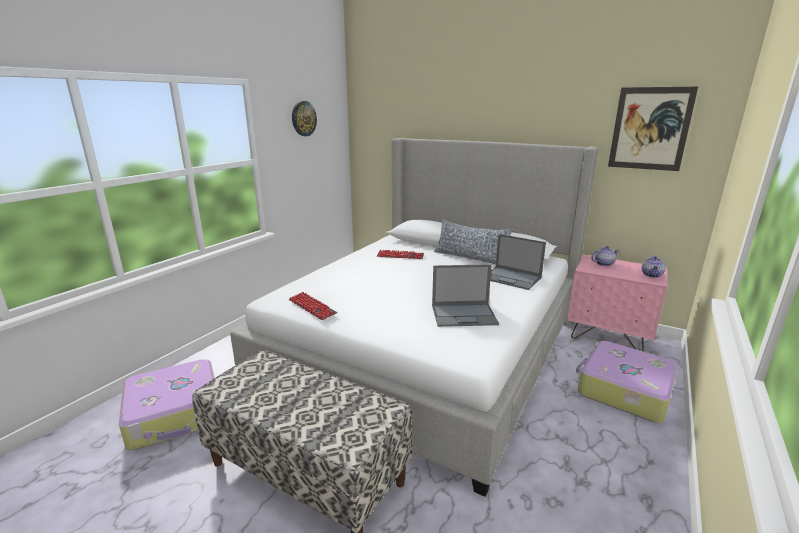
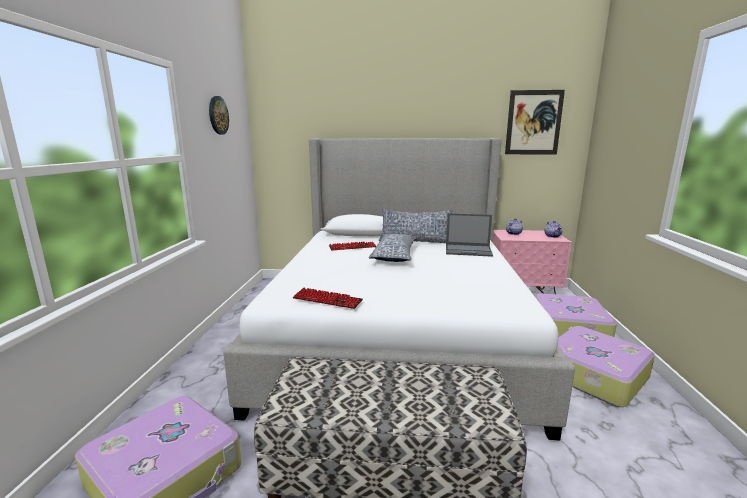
camera: 25 degrees left, 5 degrees down
laptop [432,264,499,327] -> none
none -> pillow [369,234,417,262]
none -> suitcase [558,326,655,407]

